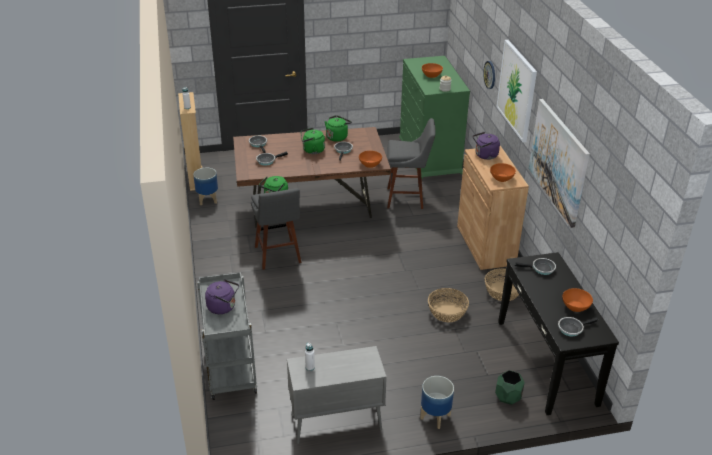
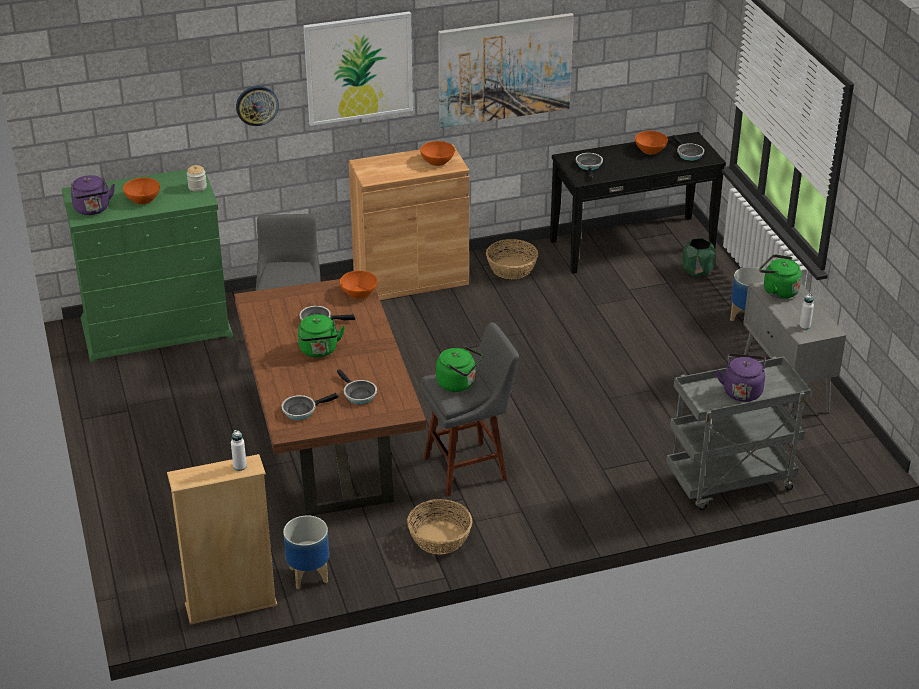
camera: 95 degrees left, 0 degrees up
green kettle [325,115,352,142] -> green kettle moved to [759,254,802,299]
basket [428,288,469,322] -> basket moved to [407,499,472,554]
purple kettle [473,132,500,160] -> purple kettle moved to [71,175,115,215]

